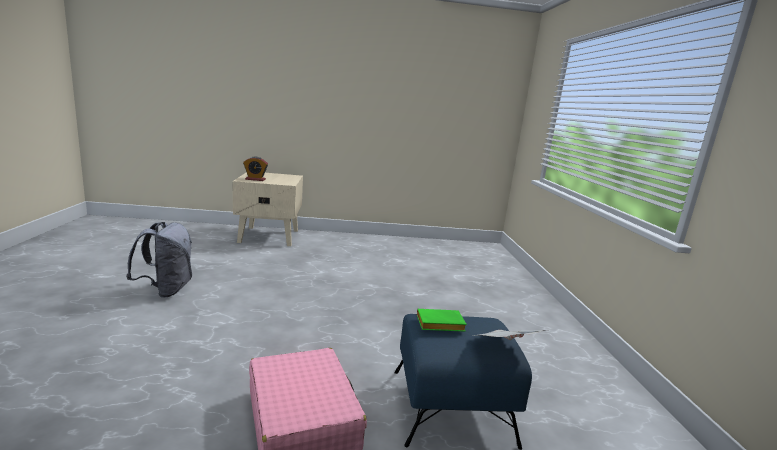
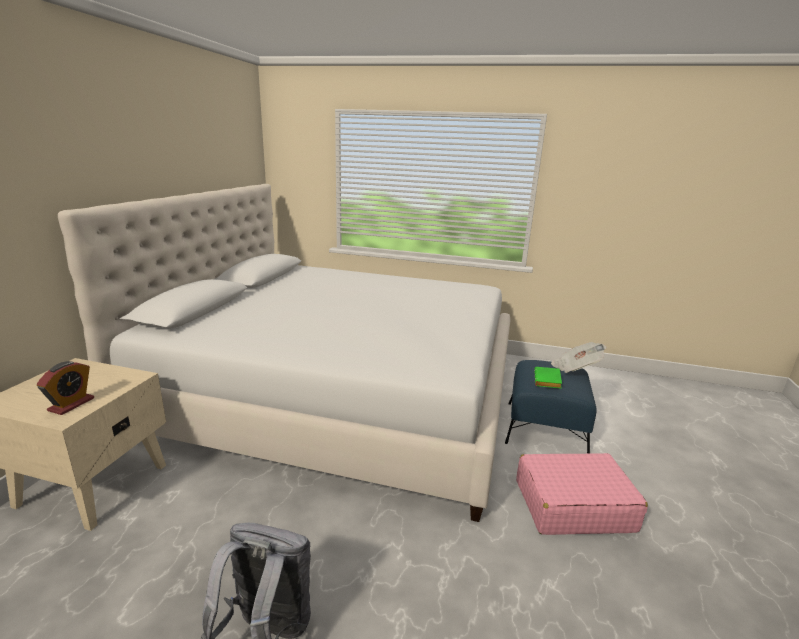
camera: 70 degrees left, 5 degrees up
none -> white bed [58,184,511,522]

